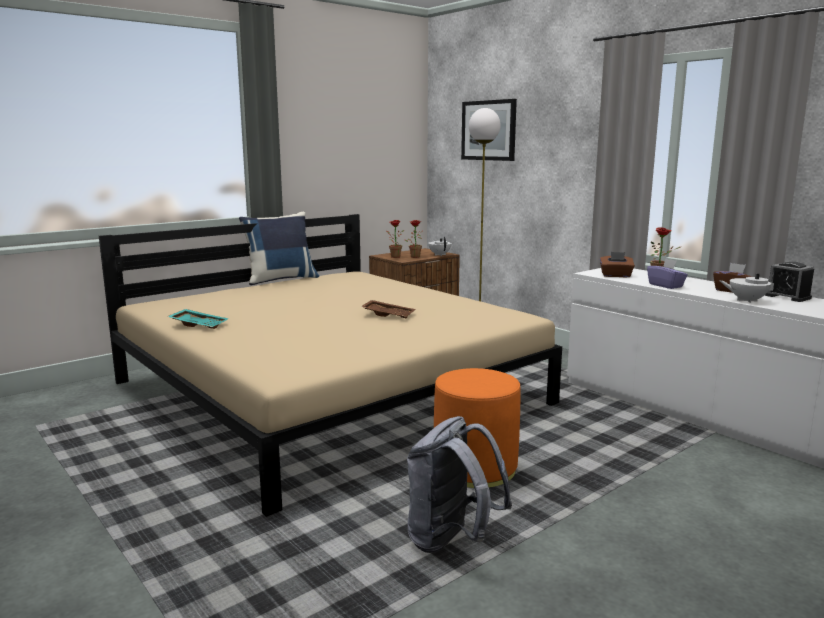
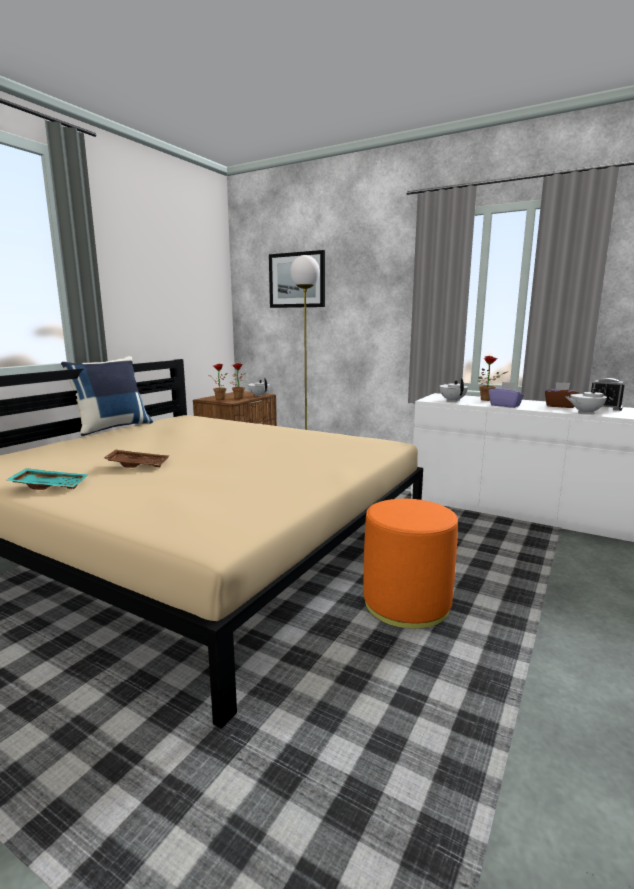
camera: 20 degrees left, 0 degrees up
brown tray [361,300,415,319] -> brown tray moved to [103,450,169,468]
grey backpack [407,416,512,553] -> none
brown tissue box [600,252,635,277] -> white teapot [439,378,468,402]

